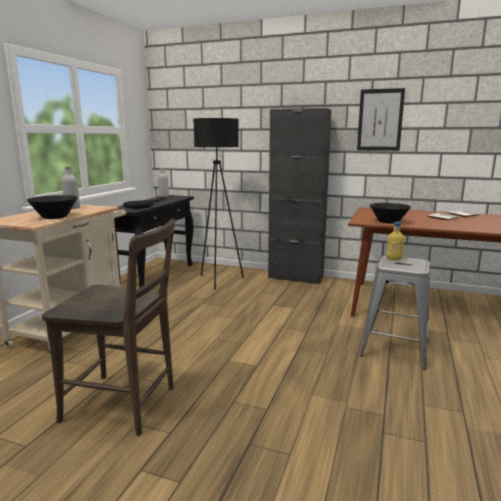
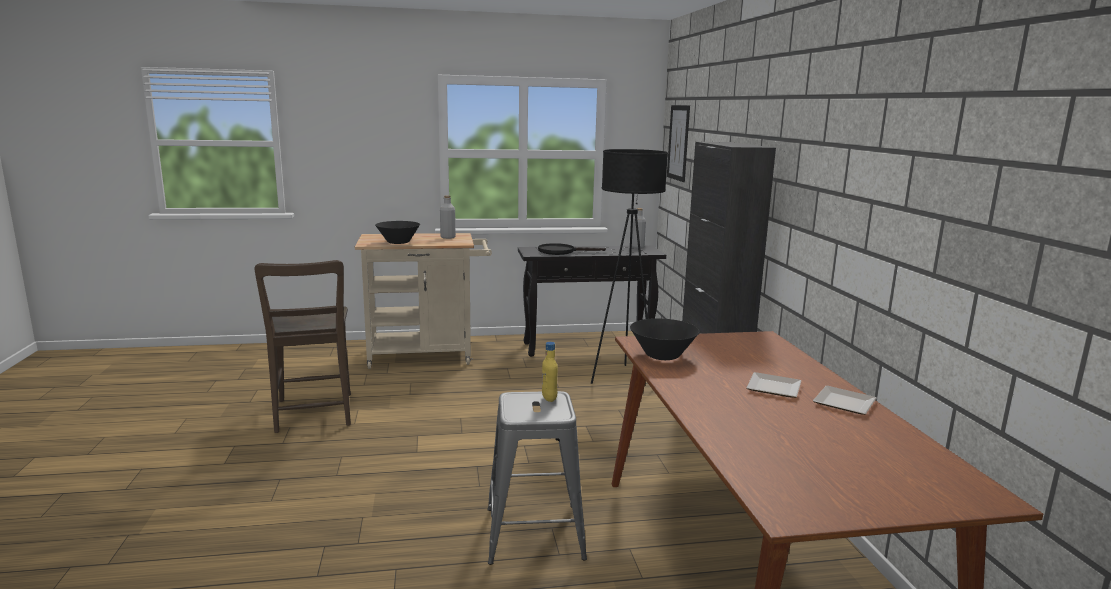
camera: 60 degrees right, 0 degrees up
picture [357,88,405,151] -> picture moved to [667,105,690,182]

